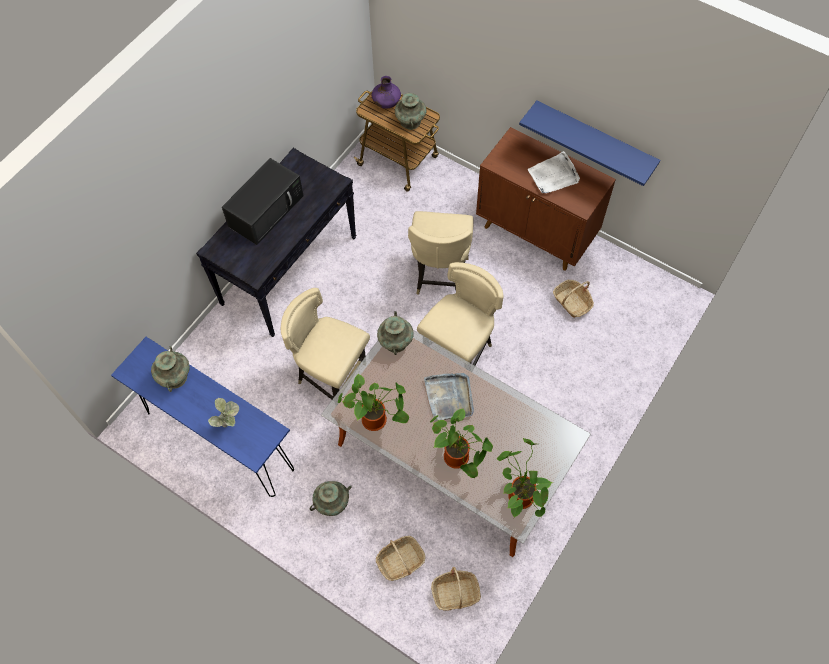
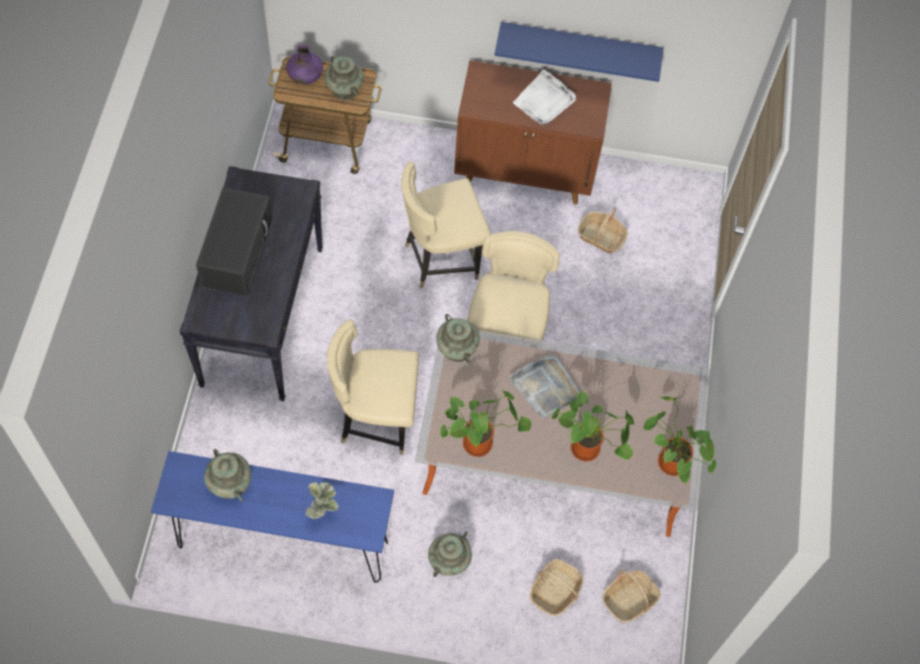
camera: 30 degrees left, 0 degrees up
beige chair [408,211,474,294] -> beige chair turned 90 degrees clockwise [401,161,491,288]

